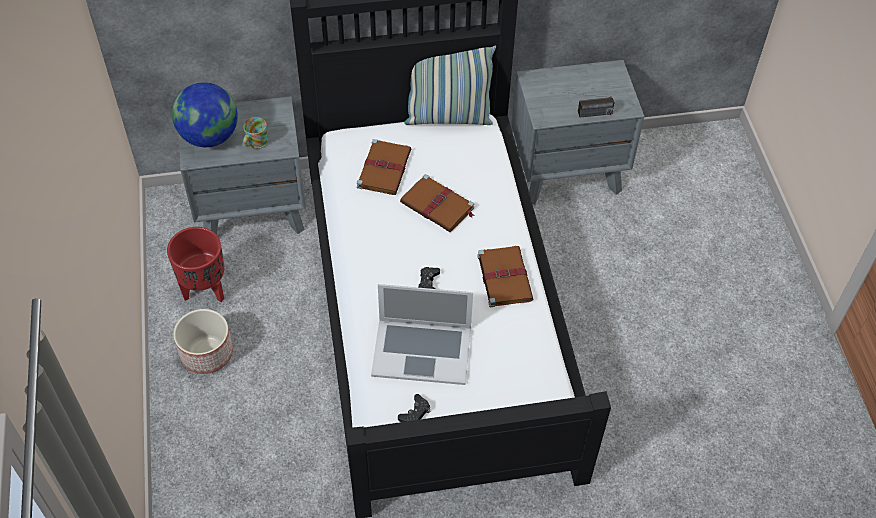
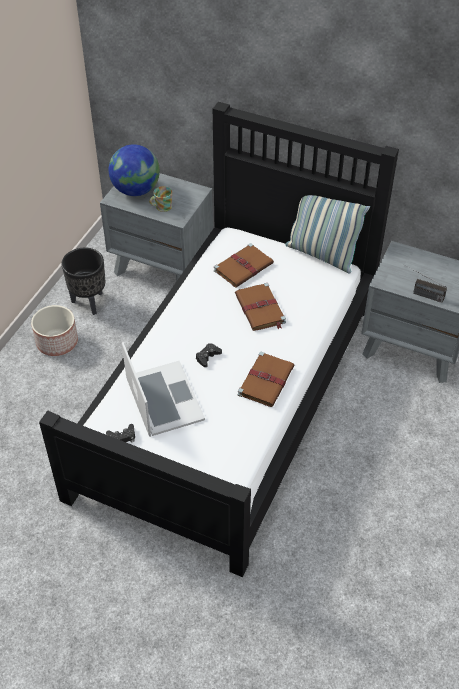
camera: 35 degrees right, 5 degrees down
red planter [167,227,224,302] -> black planter [61,248,105,315]
laptop [371,284,473,385] -> laptop turned 150 degrees counterclockwise [122,342,205,437]

